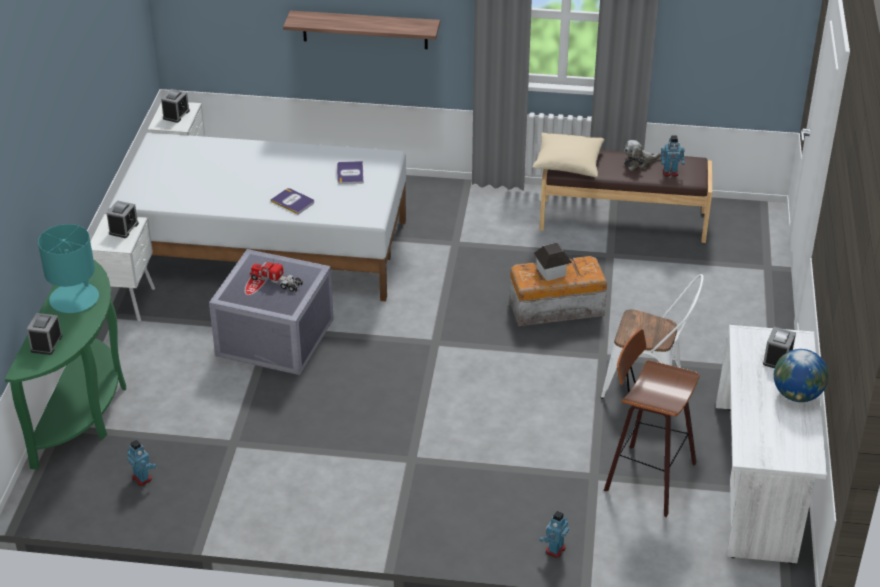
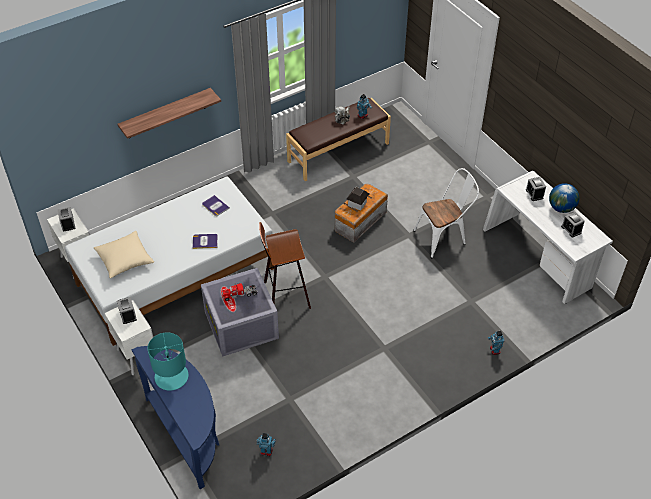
camera: 40 degrees left, 10 degrees up
green console table [5,260,126,470] -> blue console table [132,346,219,489]
alarm clock [27,313,62,355] -> alarm clock moved to [561,212,585,238]
beige pillow [532,133,604,177] -> beige pillow moved to [94,231,154,278]
stool [604,329,700,517] -> stool moved to [259,222,311,309]

